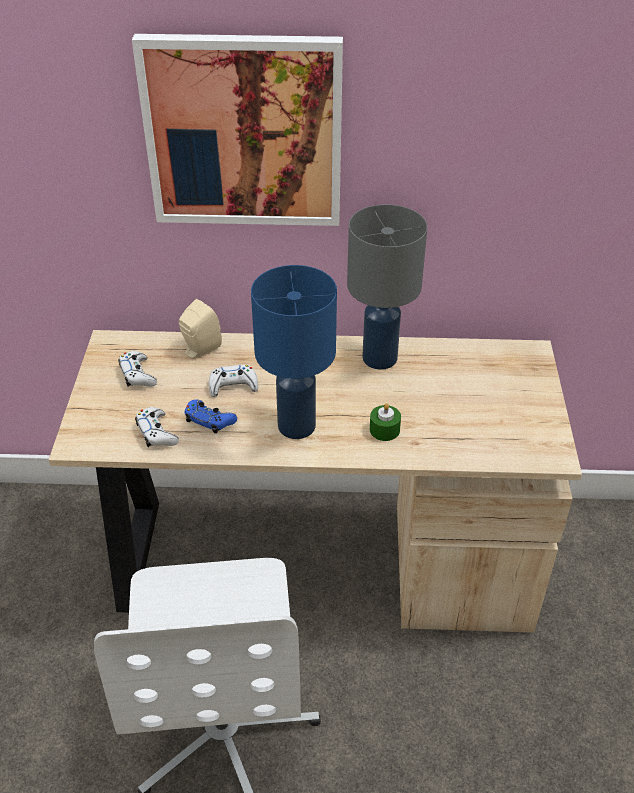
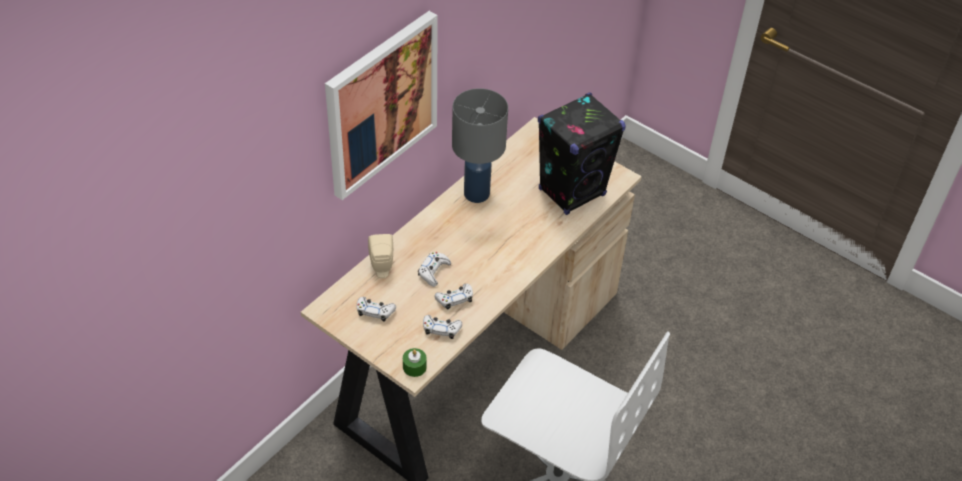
camera: 55 degrees left, 5 degrees up
blue game controller [184,400,237,434] -> white game controller [434,284,473,310]
blue table lamp [251,265,337,439] -> none
green candle [370,403,401,441] -> green candle moved to [403,348,427,377]
none -> black speaker [538,92,626,215]

